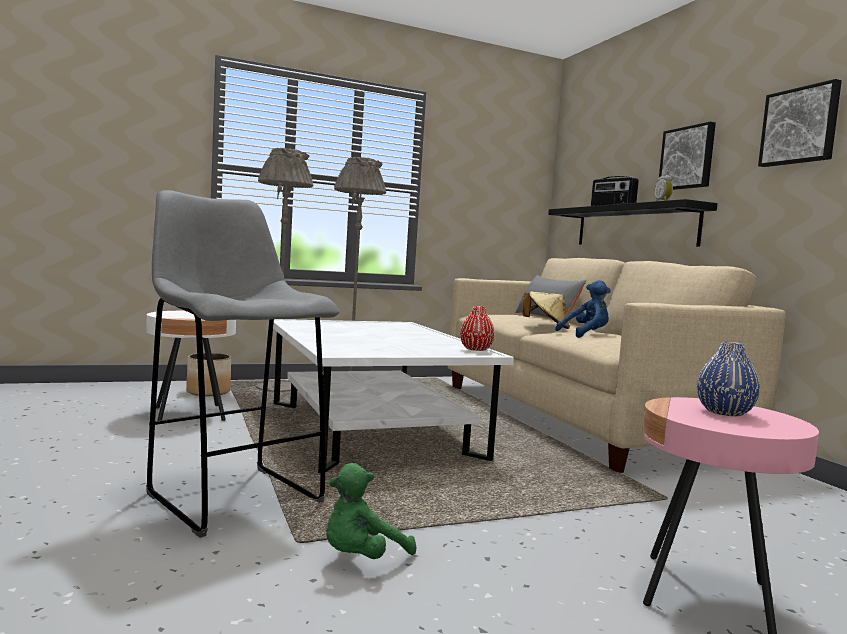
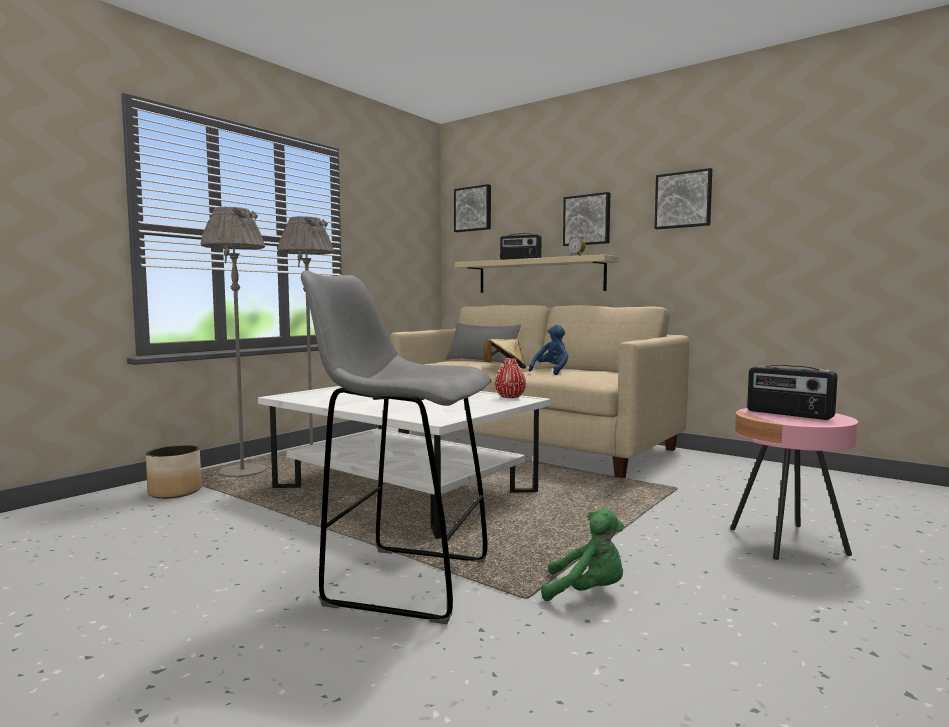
camera: 30 degrees left, 0 degrees up
white side table [146,311,236,421] -> none
green plush toy [326,463,416,559] -> green plush toy turned 90 degrees counterclockwise [541,508,624,601]
black shelf [548,199,717,247] -> beige shelf [455,254,619,293]
blue vase [697,342,760,417] -> radio [747,365,838,420]
none -> picture [454,184,491,232]

